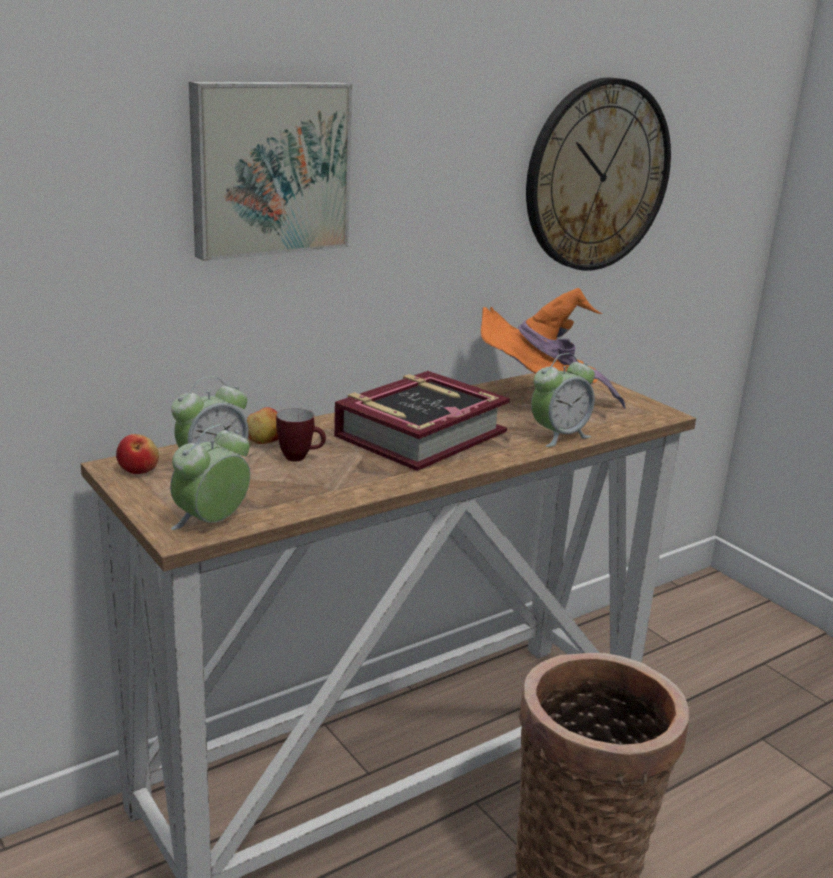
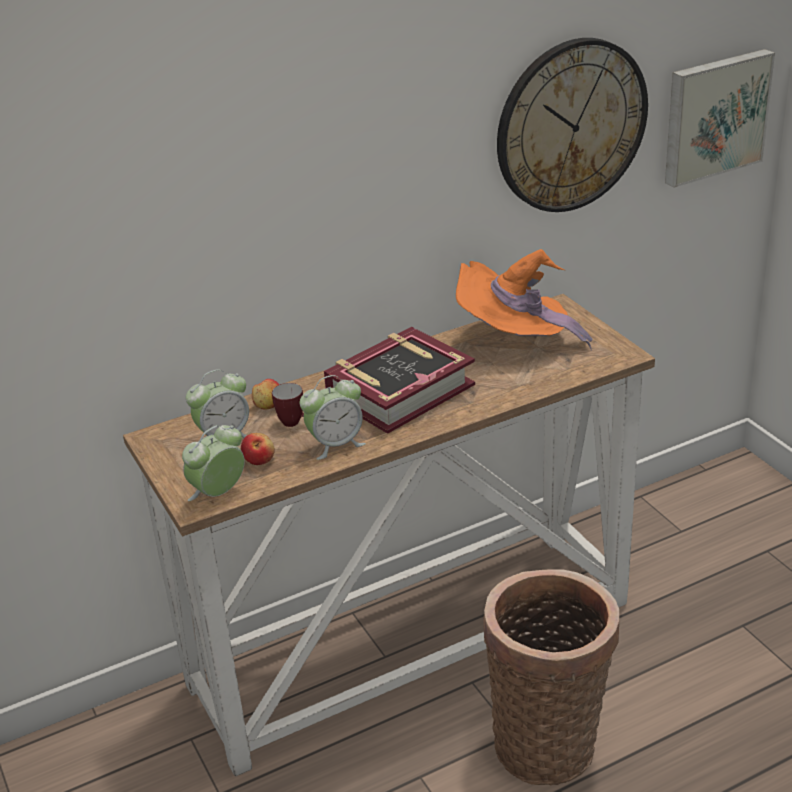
camera: 10 degrees right, 10 degrees up
apple [116,434,159,474] -> apple moved to [241,433,275,465]
picture [189,82,352,261] -> picture moved to [665,49,775,188]
alarm clock [531,353,595,447] -> alarm clock moved to [300,375,366,460]

